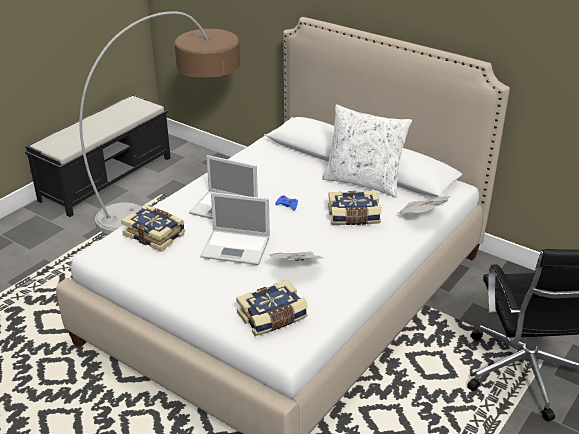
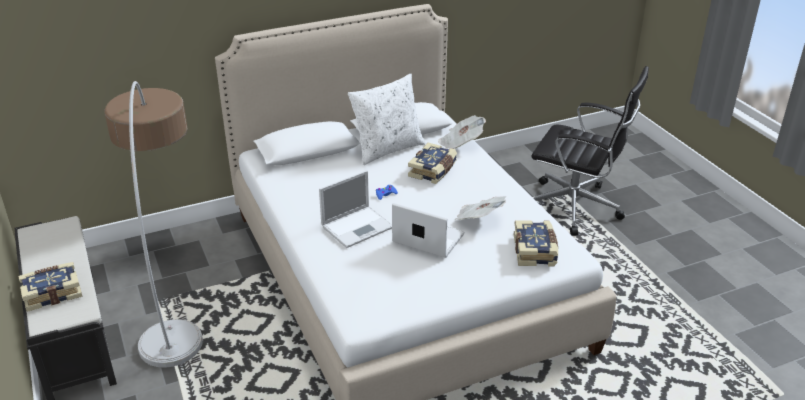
camera: 60 degrees left, 0 degrees up
book [121,205,185,251] -> book moved to [18,262,82,312]
laptop [200,192,270,265] -> laptop turned 105 degrees counterclockwise [392,203,464,258]

